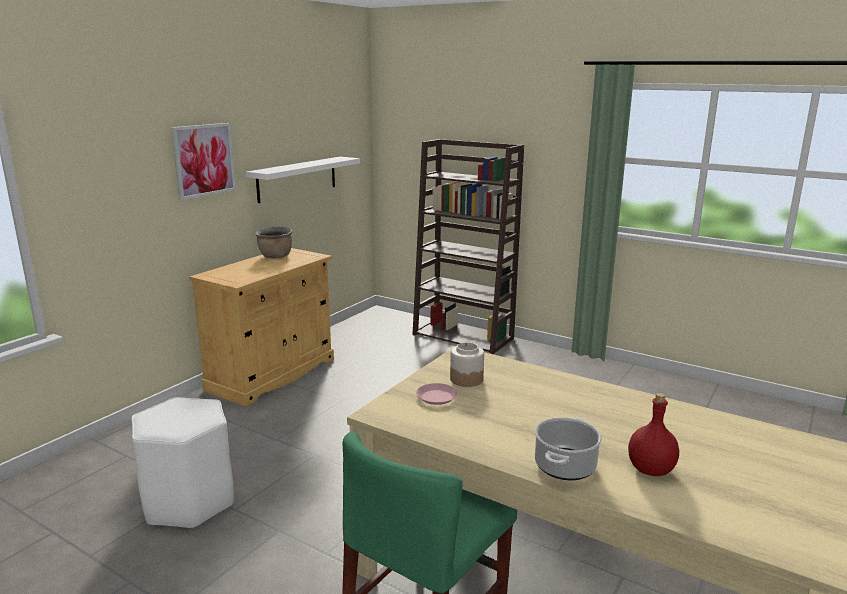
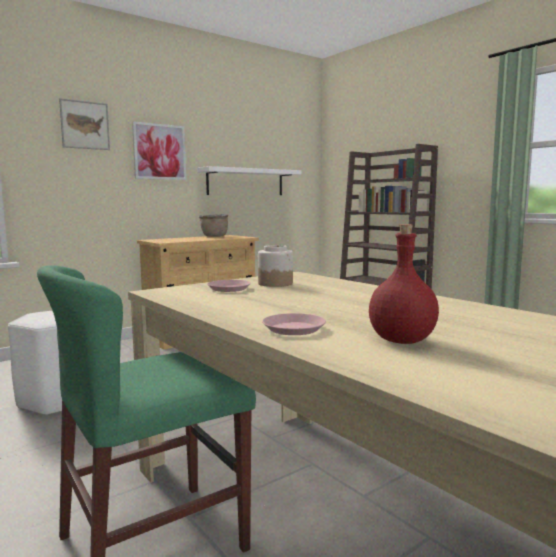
camera: 20 degrees right, 10 degrees down
cooking pot [535,418,602,480] -> pink plate [262,313,326,335]
none -> picture [59,98,110,150]

